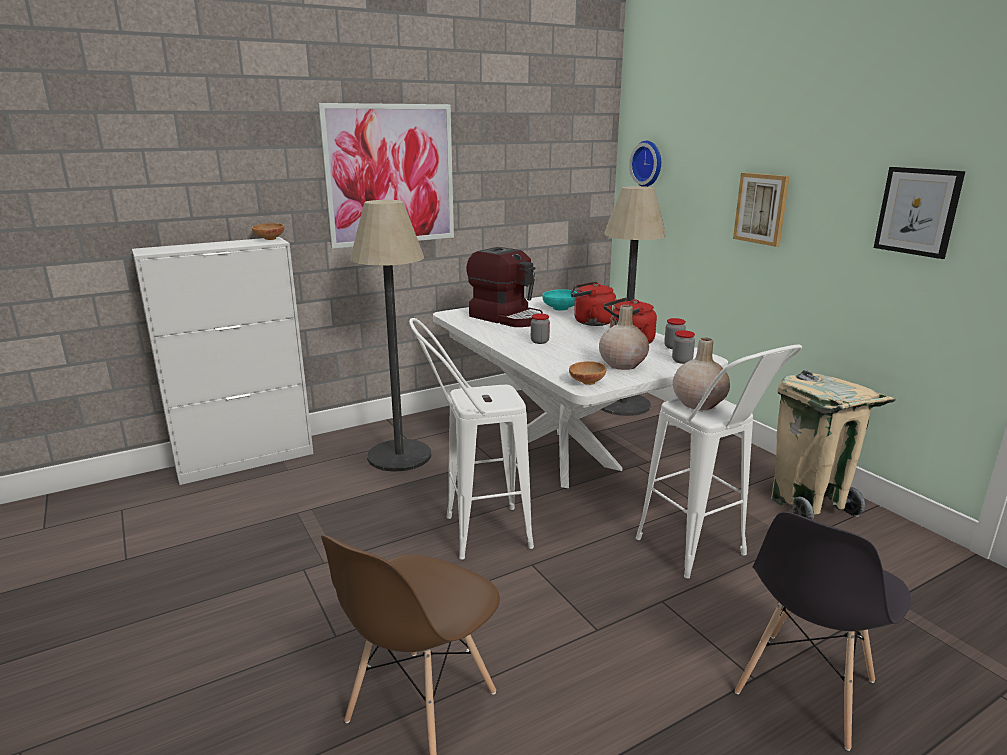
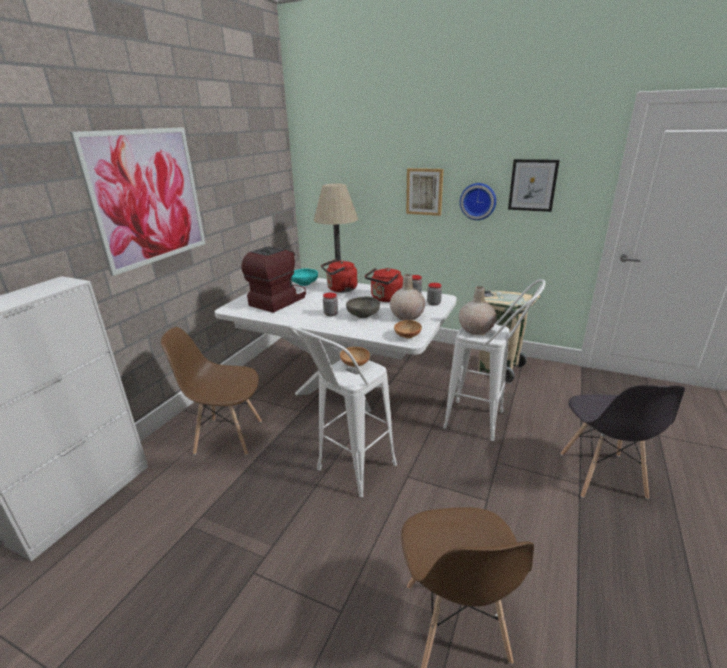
camera: 35 degrees left, 5 degrees up
brown bowl [252,223,285,240] -> brown bowl moved to [340,347,370,367]
floor lamp [350,200,431,472] -> brown chair [161,327,262,455]
coffee machine [466,247,543,327] -> coffee machine turned 60 degrees counterclockwise [241,246,306,313]
wall clock [629,141,661,187] -> wall clock moved to [460,183,496,220]
none -> grey bowl [346,296,380,318]

